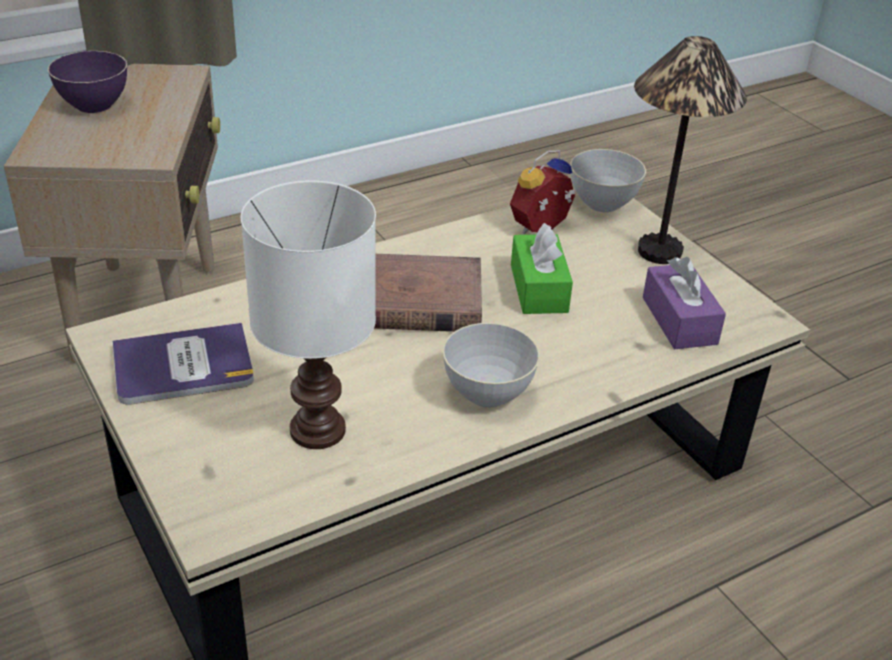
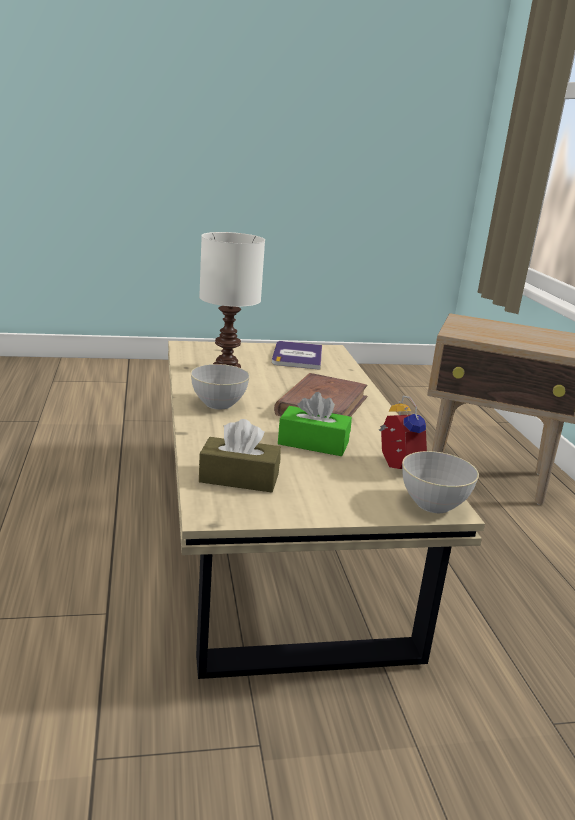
camera: 110 degrees right, 15 degrees down
purple bowl [48,51,127,113] -> none
table lamp [634,36,747,264] -> none
purple tissue box [643,257,726,349] -> brown tissue box [199,419,281,493]

